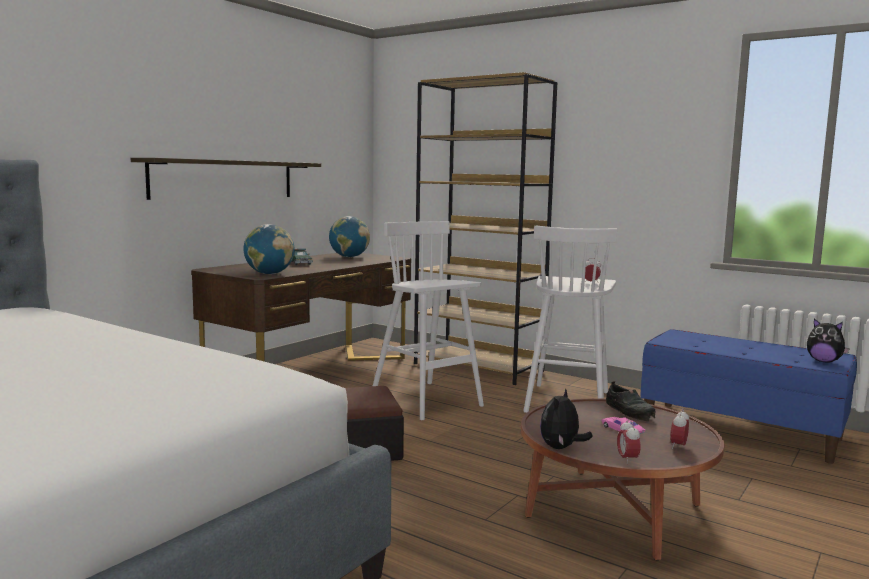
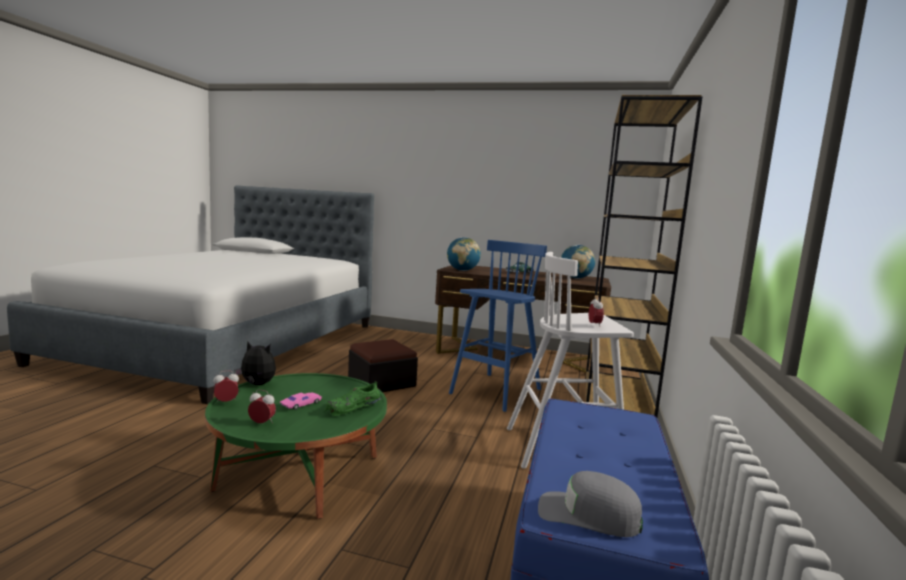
camera: 70 degrees right, 0 degrees up
shelf [131,158,321,200] -> none
white stool [373,221,484,420] -> blue stool [449,240,547,412]
brown coffee table [521,398,724,561] -> green coffee table [205,373,387,519]
black shoe [606,381,655,421] -> green shoe [324,381,381,416]
plush toy [807,319,850,363] -> grey cap [538,471,643,537]

